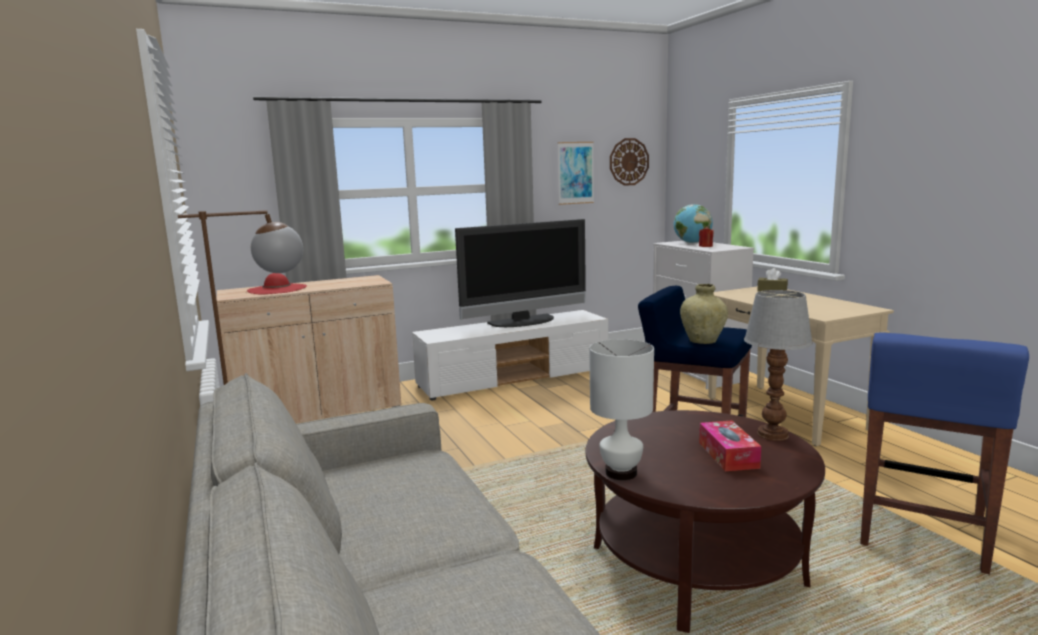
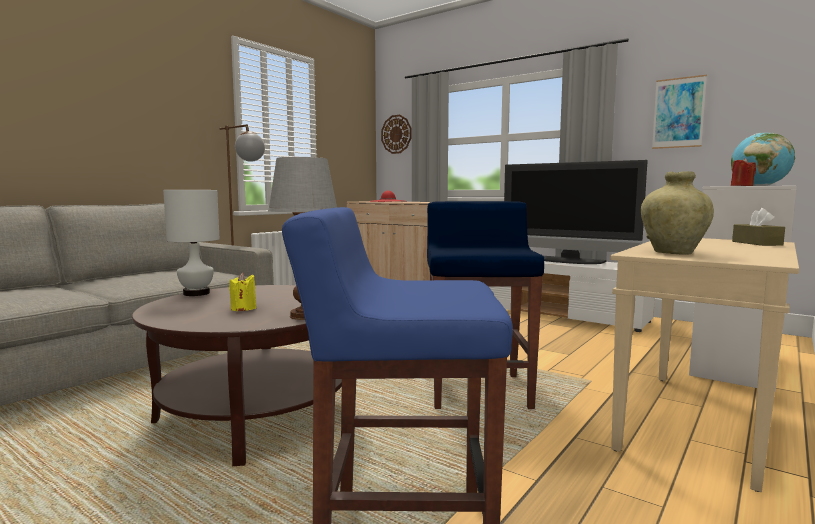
camera: 60 degrees right, 5 degrees down
wall clock [610,138,649,186] -> wall clock moved to [381,115,411,154]
beige vase [680,284,728,344] -> beige vase moved to [641,171,714,255]
tissue box [699,421,761,471] -> yellow candle [229,273,257,311]

